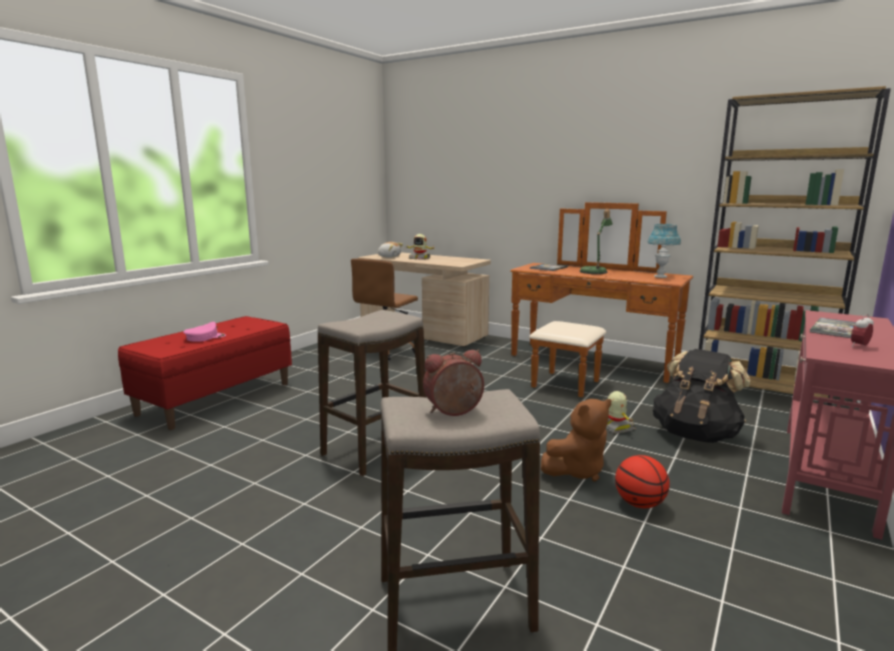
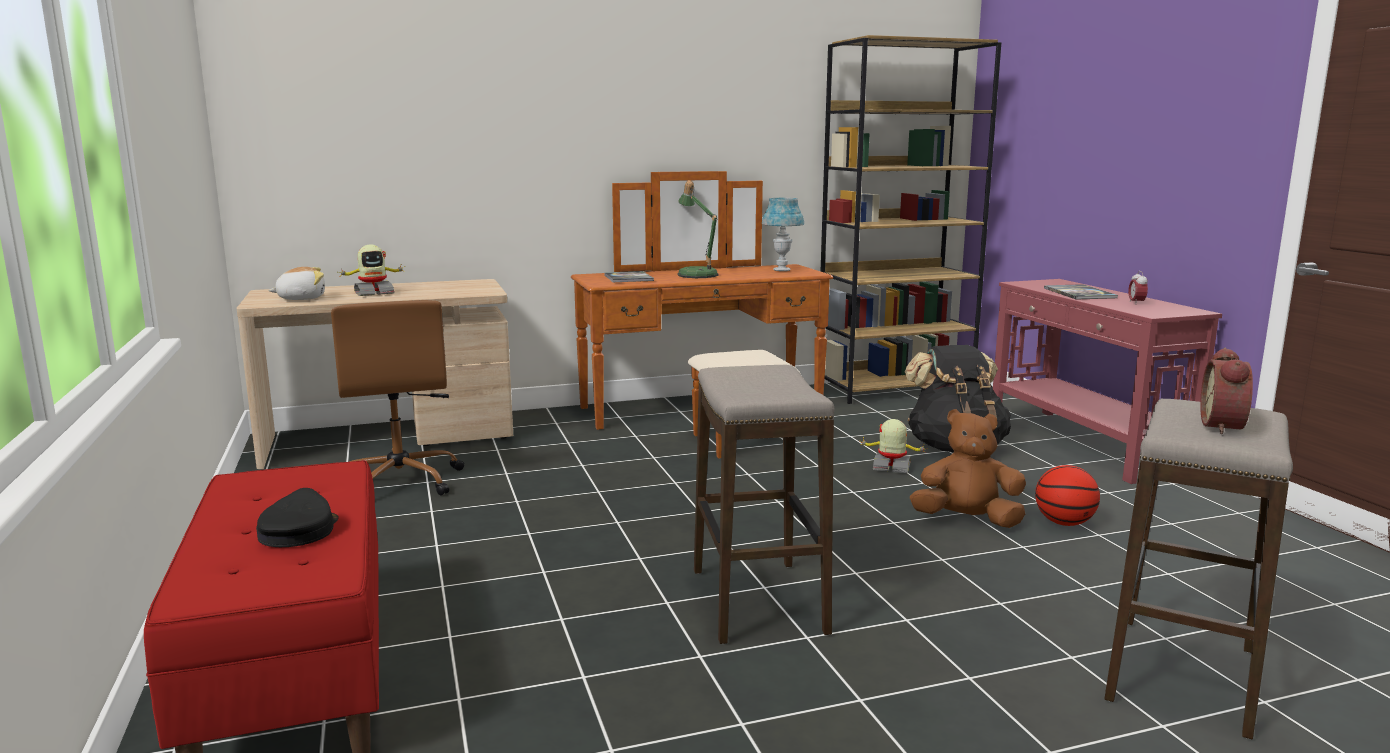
camera: 50 degrees left, 0 degrees up
pink cap [183,322,226,342] -> black cap [256,488,339,547]
brown plush toy [541,399,611,482] -> brown plush toy turned 90 degrees counterclockwise [910,409,1026,528]

